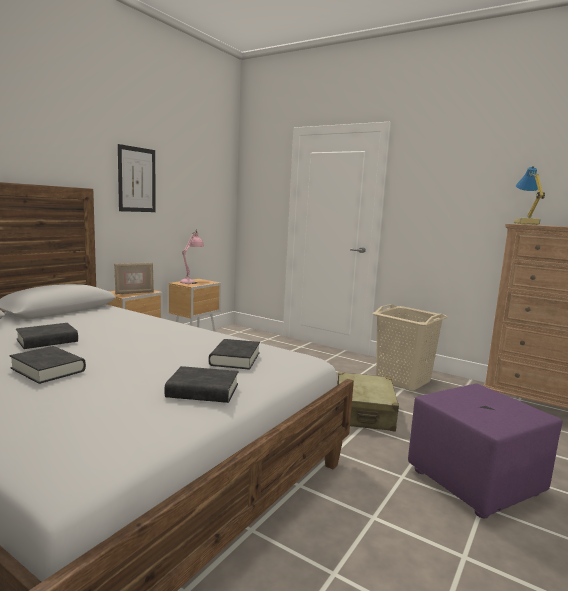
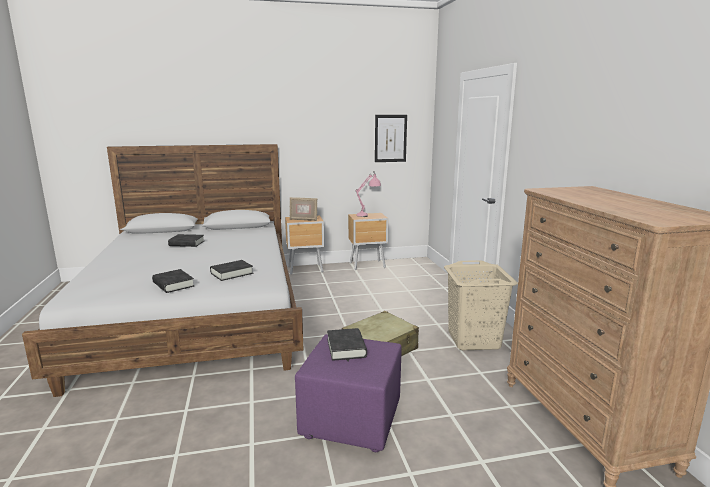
camera: 45 degrees right, 5 degrees up
black book [10,346,86,384] -> black book moved to [327,328,367,361]
picture [118,144,156,212] -> picture moved to [375,115,407,162]
table lamp [513,166,545,225] -> none

